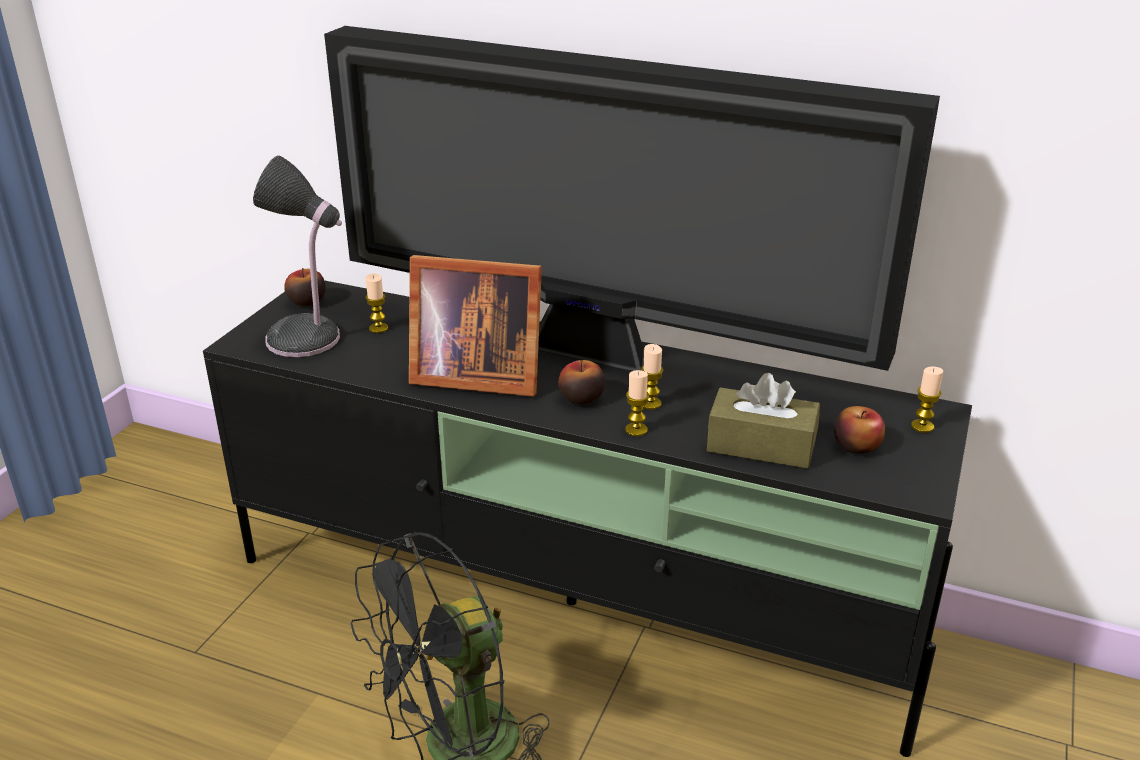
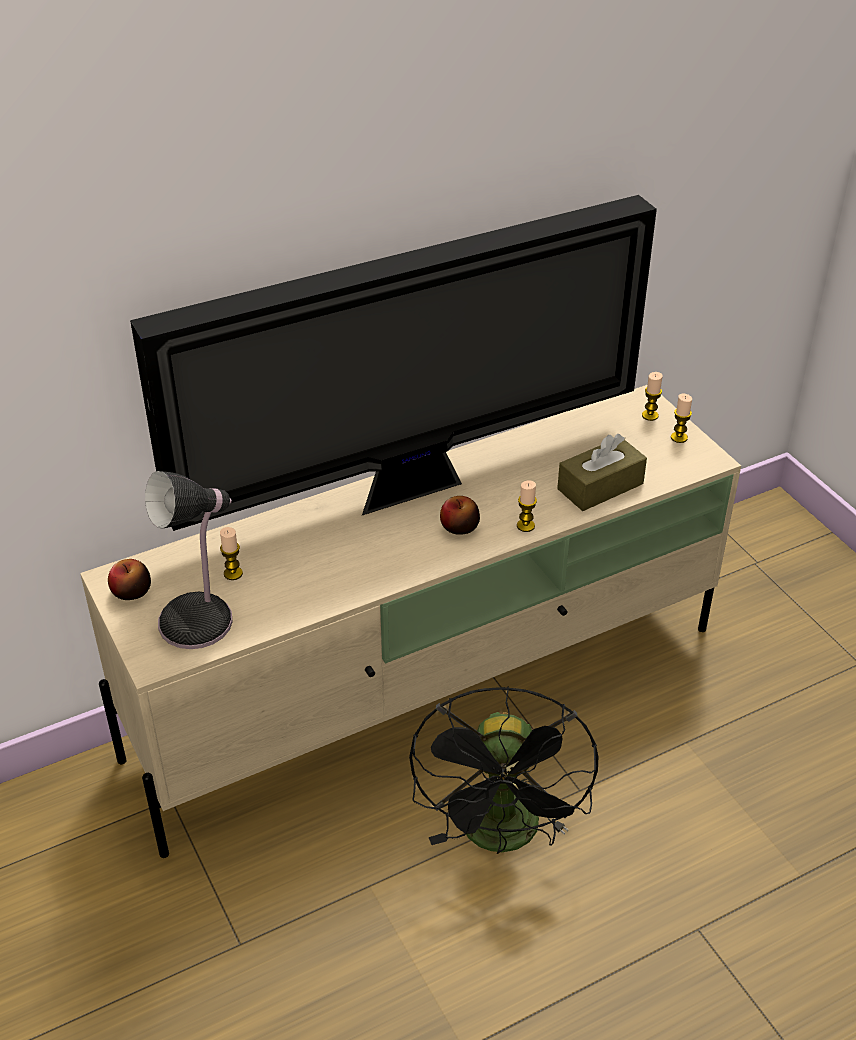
camera: 50 degrees left, 10 degrees up
black tv stand [203,280,972,757] -> beige tv stand [80,385,741,858]
picture frame [409,255,542,397] -> none
candle [641,344,663,410] -> candle moved to [671,394,692,443]
apple [834,406,885,454] -> none

